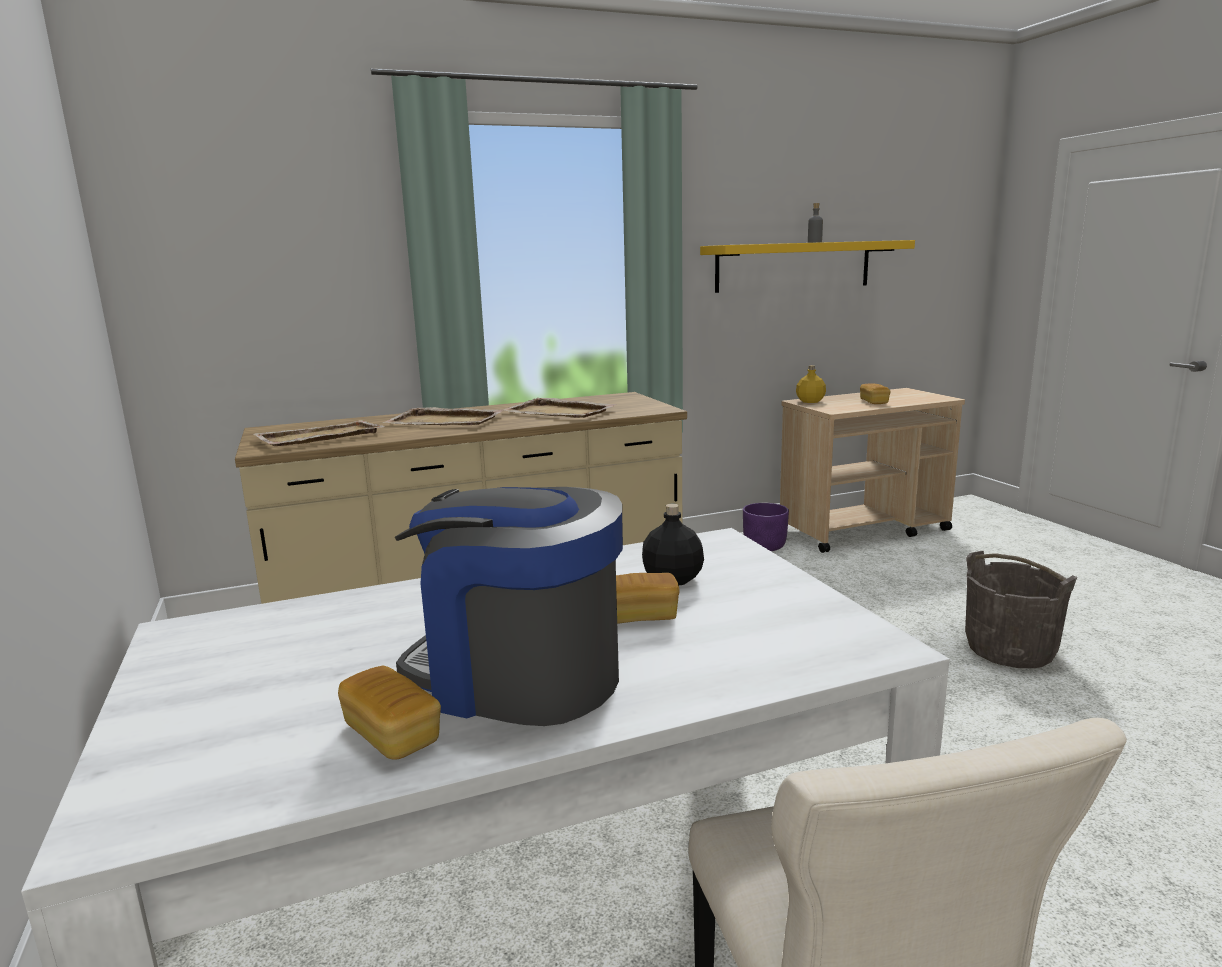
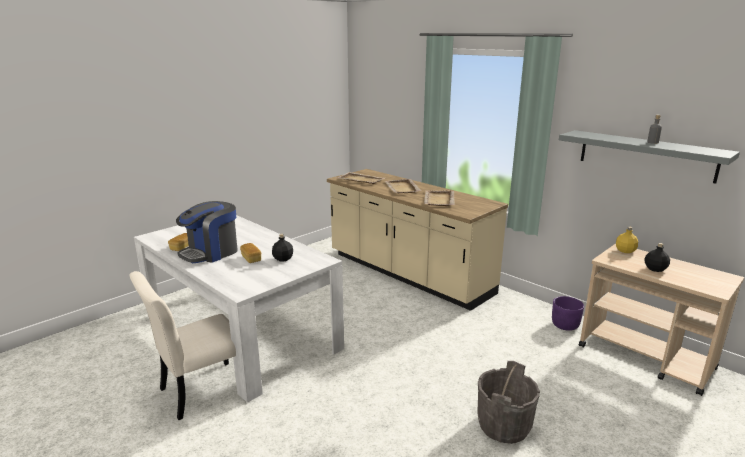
camera: 65 degrees right, 5 degrees up
coffee machine [395,487,623,726] -> coffee machine turned 135 degrees counterclockwise [176,201,238,263]
yellow shelf [700,240,915,293] -> grey shelf [559,130,740,184]
bread [860,383,891,404] -> black bottle [644,243,670,272]

